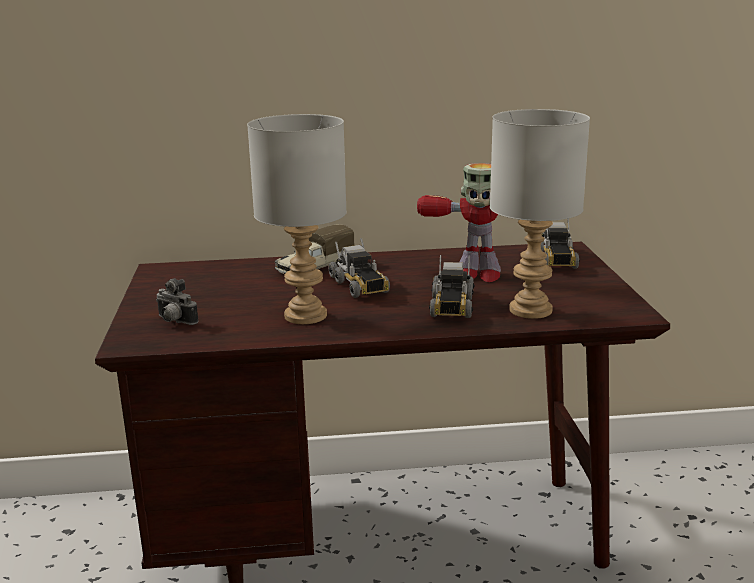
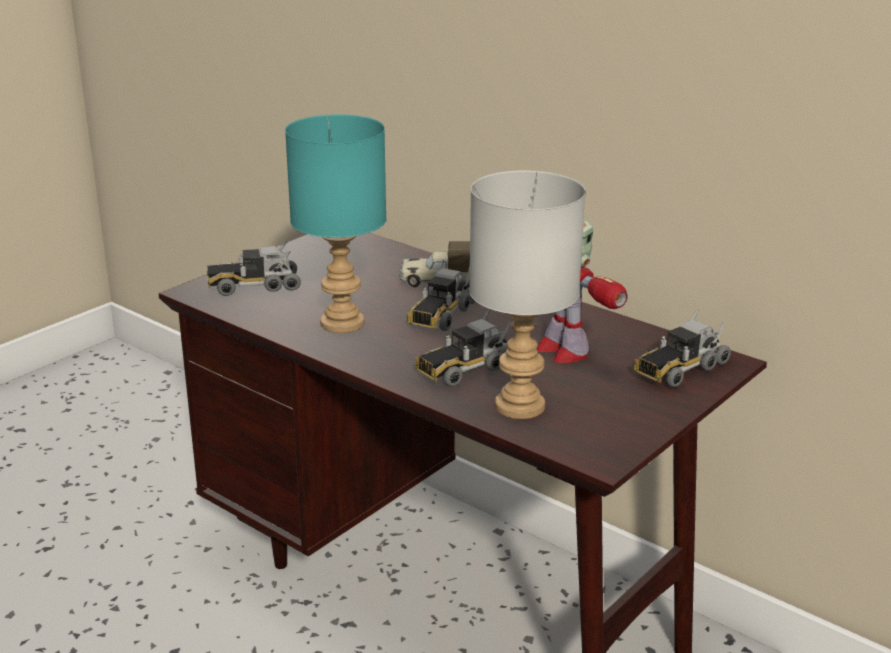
camera: 45 degrees right, 5 degrees up
camera [156,278,198,325] -> toy truck [207,240,301,296]
grey table lamp [247,114,347,324] -> turquoise table lamp [285,114,386,333]

